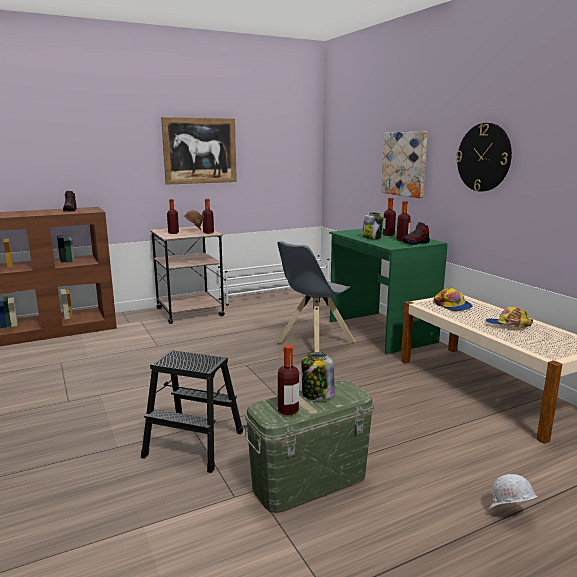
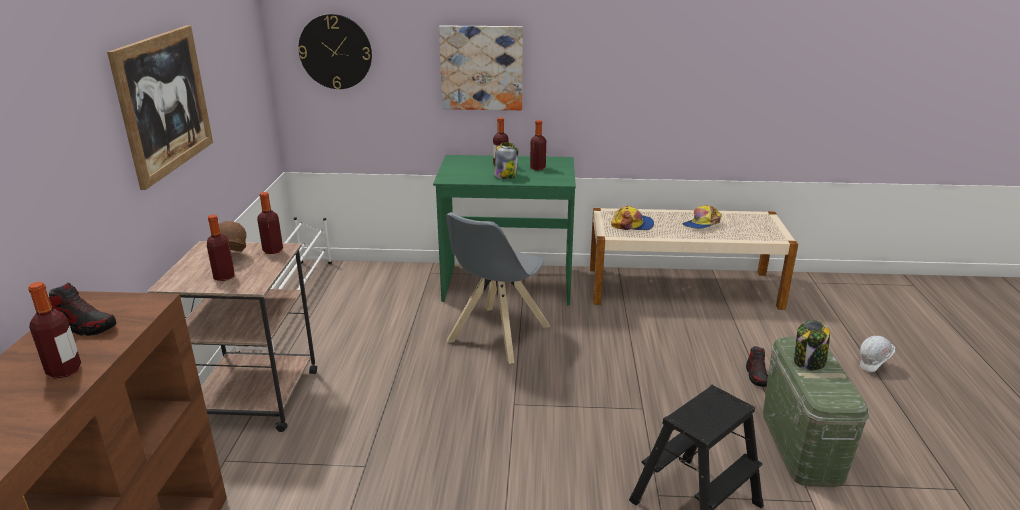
camera: 60 degrees left, 10 degrees up
grey chair [277,241,355,352] -> grey chair turned 45 degrees clockwise [446,212,550,364]
bottle [278,345,299,415] -> bottle moved to [28,282,81,379]
shoe [402,222,430,245] -> shoe moved to [746,346,768,387]
wall clock [456,123,512,192] -> wall clock moved to [298,14,372,89]

